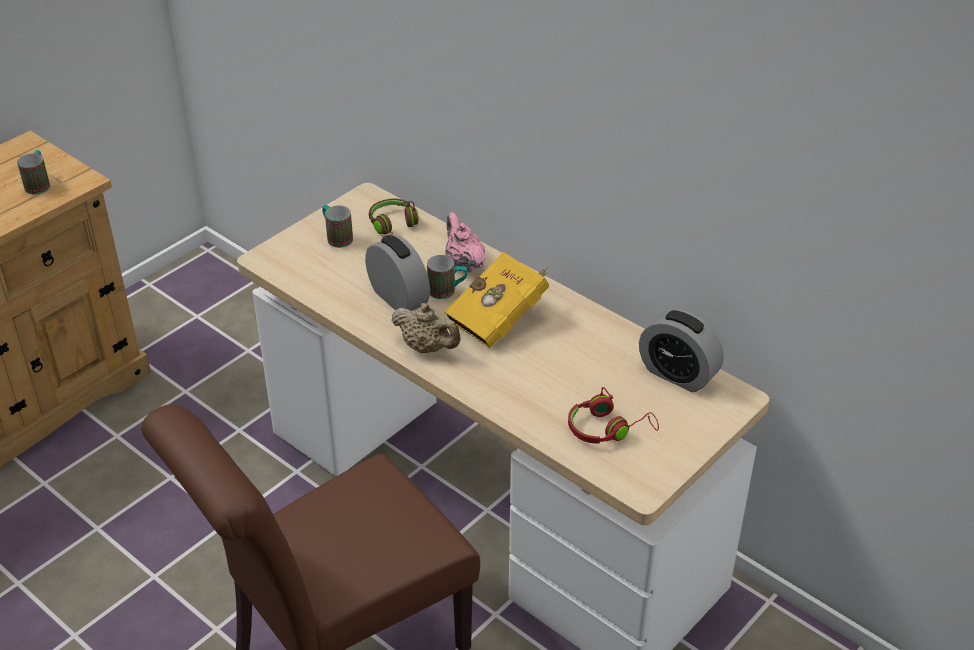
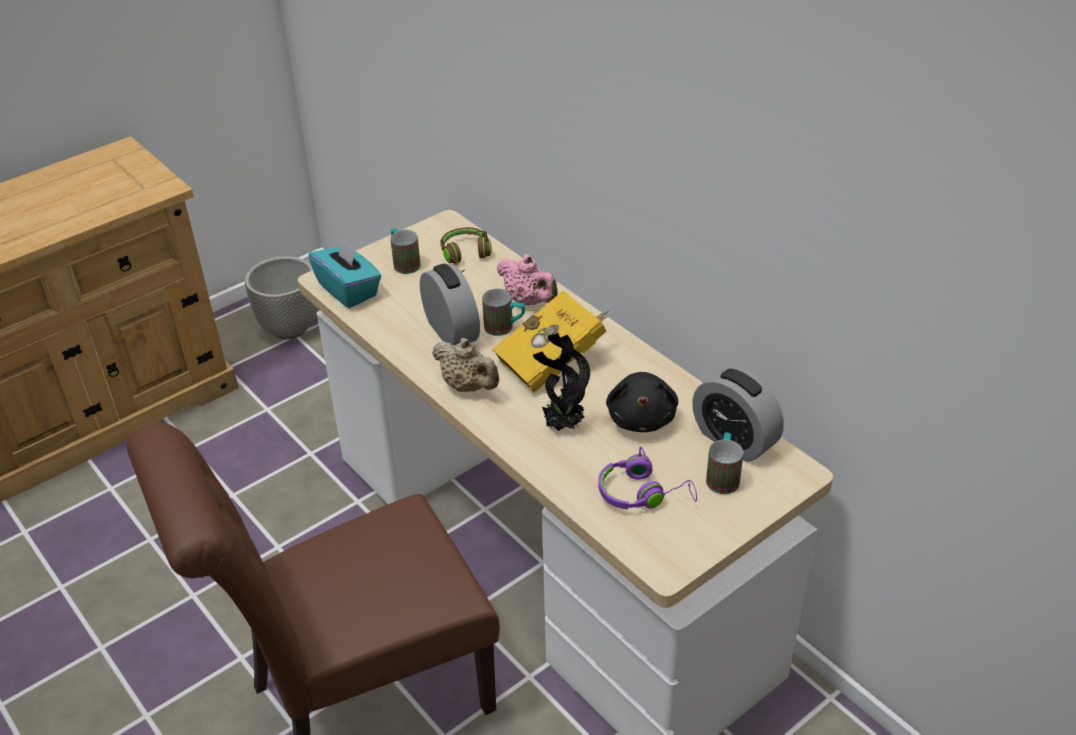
camera: 10 degrees right, 0 degrees up
mug [17,150,50,194] -> mug moved to [706,432,743,494]
pink teapot [445,212,486,272] -> pink teapot turned 150 degrees clockwise [497,254,558,305]
red headphones [568,387,659,444] -> purple headphones [598,447,697,509]
none -> planter [245,256,318,339]
none -> turquoise tissue box [308,237,381,308]
none -> potted plant [533,333,590,431]
none -> black plush toy [606,372,678,432]

